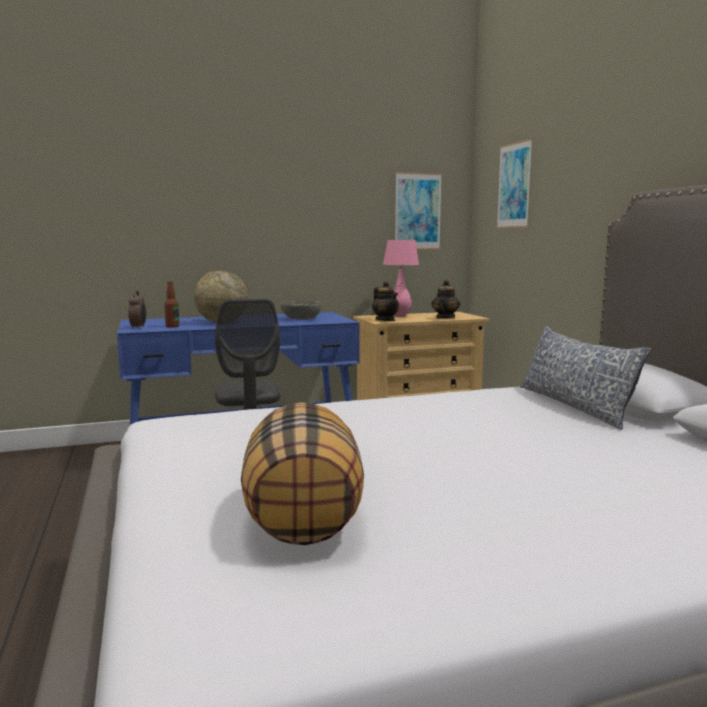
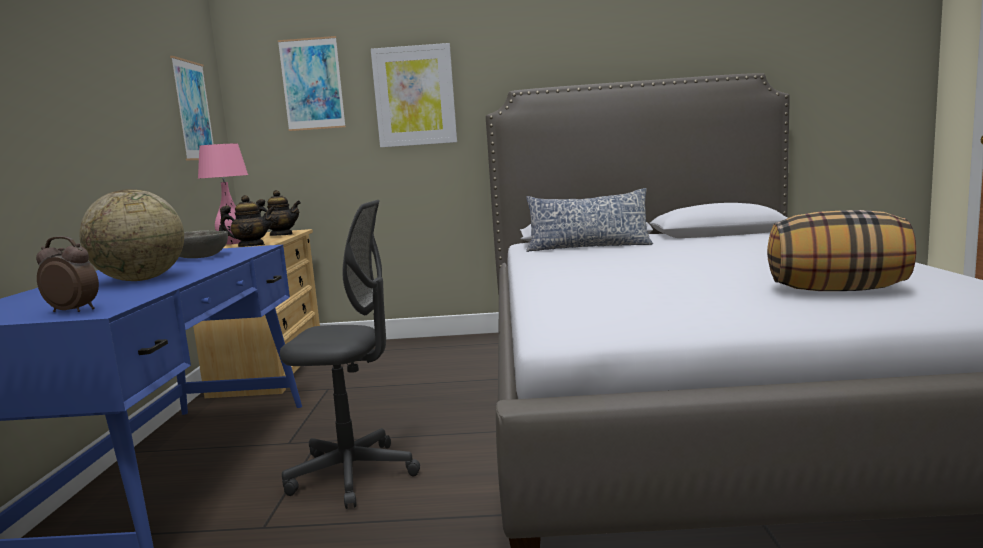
camera: 70 degrees left, 0 degrees up
bottle [164,281,179,328] -> none
teapot [432,280,460,319] -> teapot turned 150 degrees clockwise [256,190,301,236]
none -> picture [371,43,457,148]

